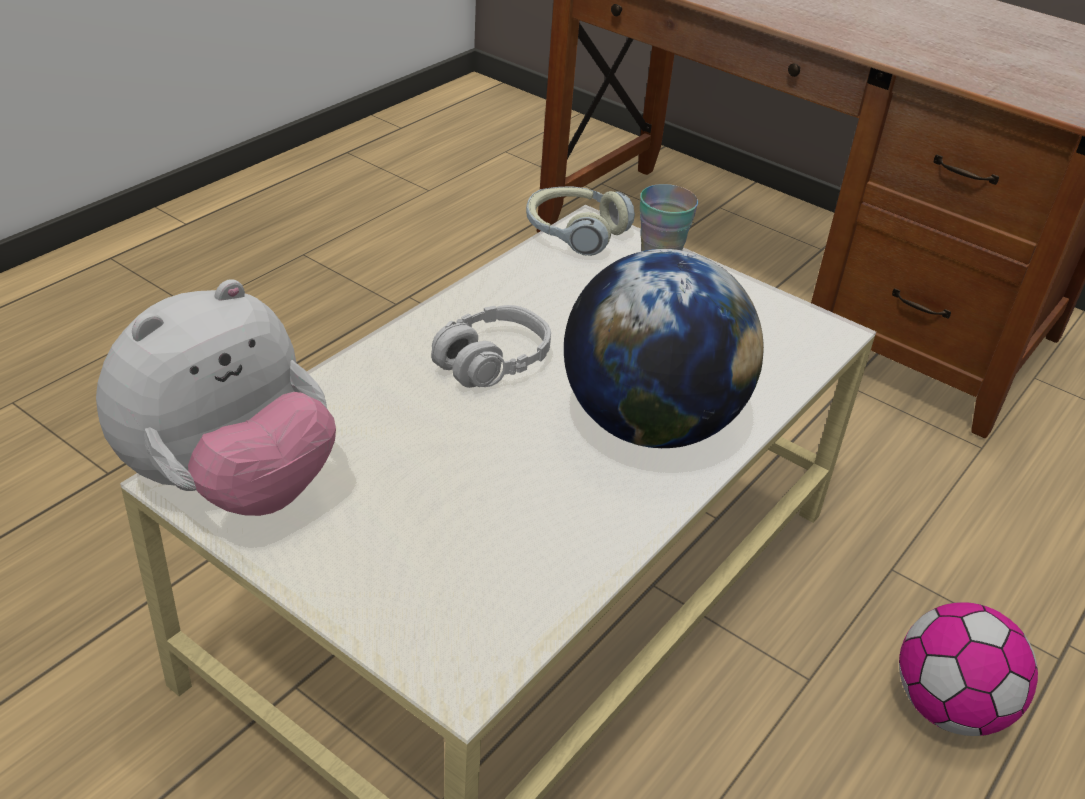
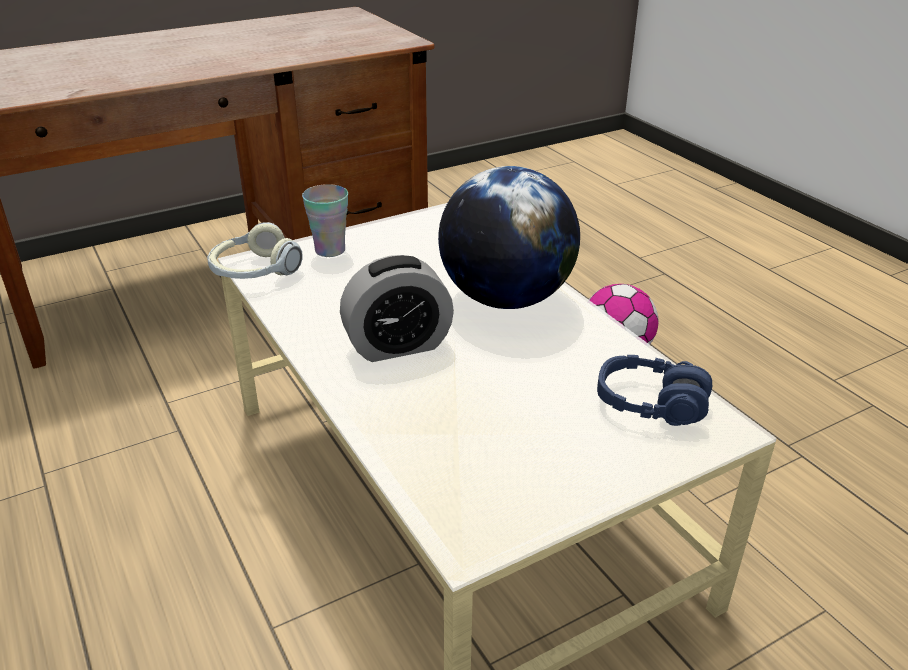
camera: 65 degrees left, 5 degrees down
plush toy [96,279,336,516] -> none
grey headphones [431,305,551,388] -> alarm clock [340,255,454,362]
none -> blue headphones [597,355,712,426]

